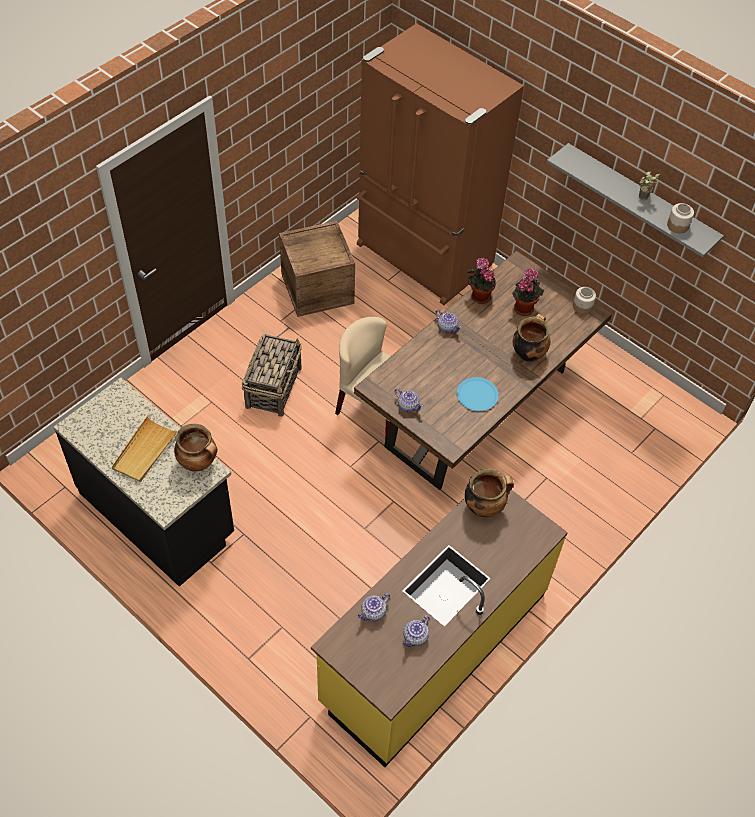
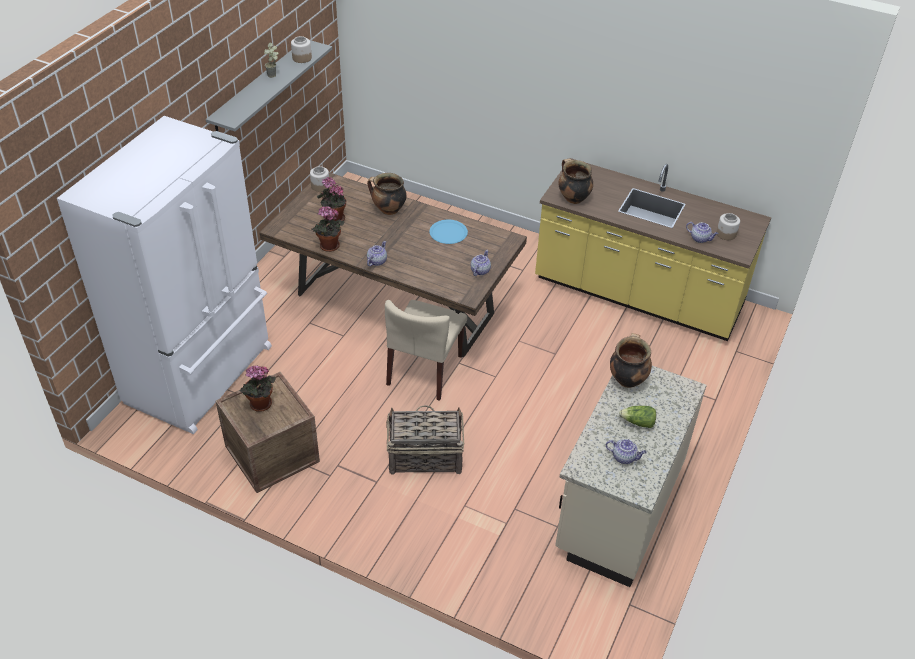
camera: 105 degrees left, 10 degrees down
black counter [54,377,234,587] -> beige counter [555,366,707,587]
beige tray [112,417,179,482] -> lettuce [619,406,656,428]
brown fridge [357,23,524,305] -> white fridge [57,116,272,434]
teapot [404,615,429,647] -> teapot moved to [606,439,647,464]
none -> potted plant [239,366,276,412]
none -> jar [717,213,740,240]

